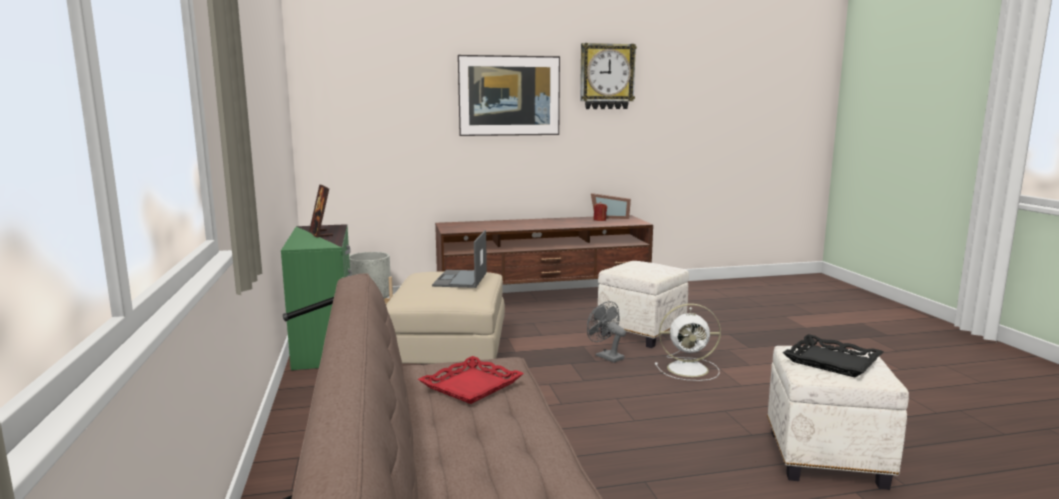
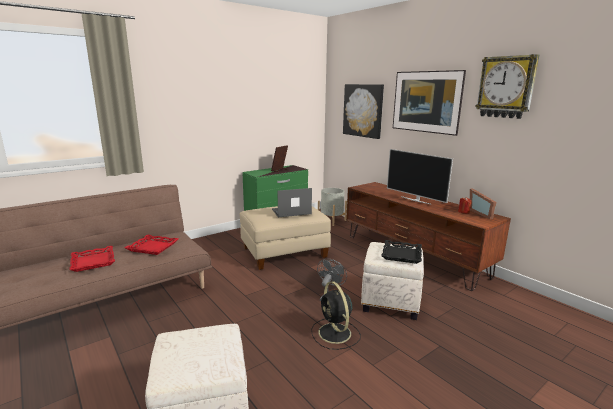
camera: 65 degrees right, 5 degrees up
white fan [655,304,721,381] -> black fan [311,281,361,350]
black tray [783,334,883,377] -> black tray moved to [381,240,422,264]
none -> red tray [69,246,115,272]
none -> picture [343,84,384,139]
none -> television [387,149,453,205]

